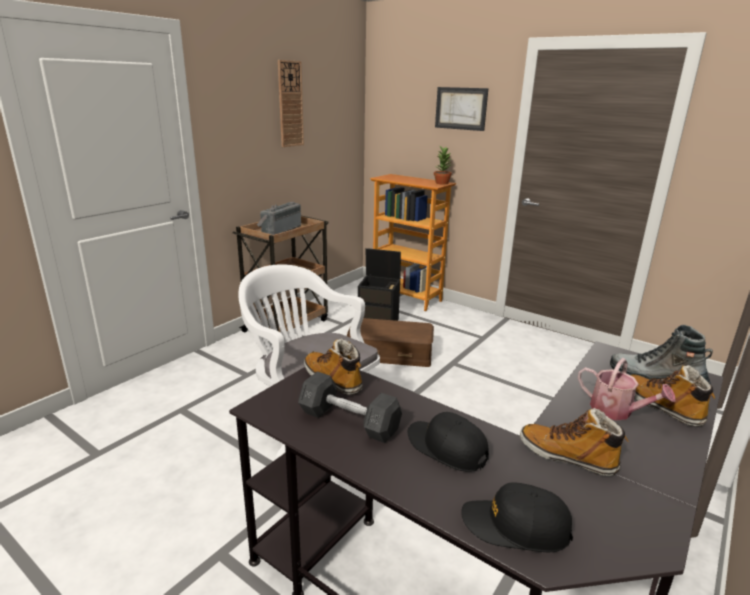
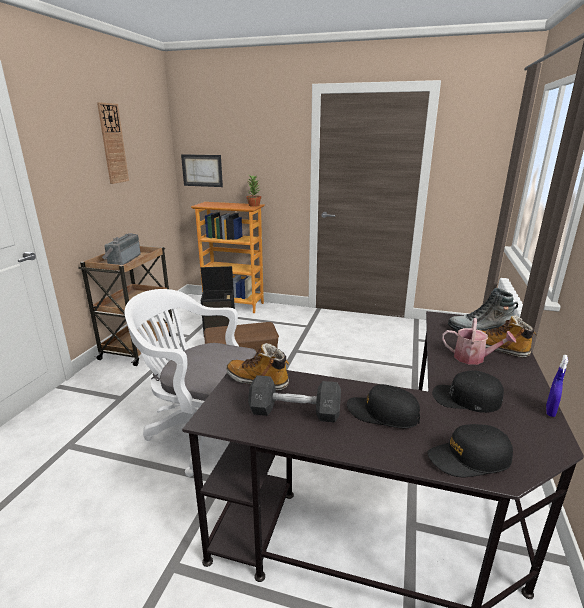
camera: 20 degrees left, 0 degrees up
picture [435,87,489,131] -> picture moved to [181,154,223,187]
boot [520,408,629,476] -> black cap [432,370,504,413]
none -> blue spray bottle [546,355,568,417]

